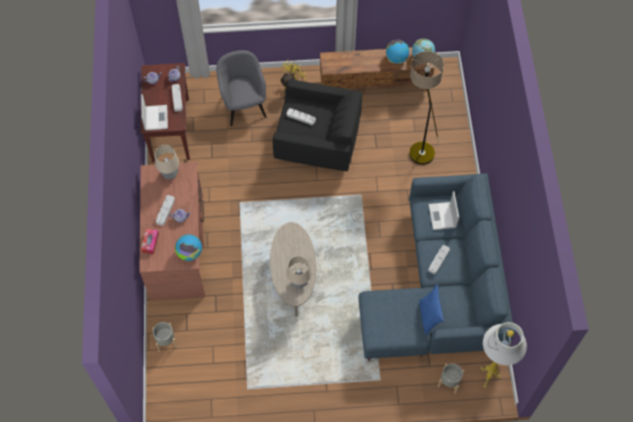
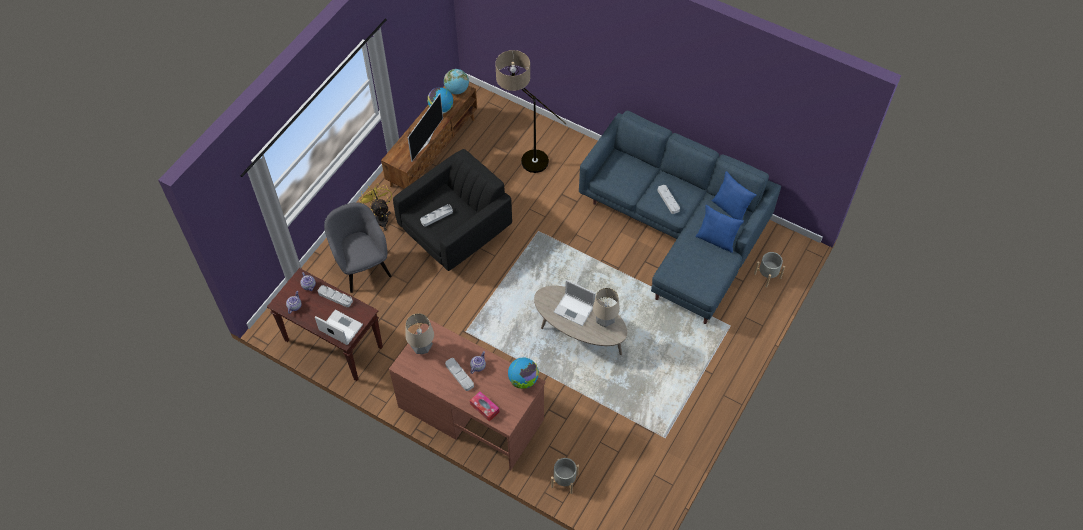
camera: 55 degrees left, 5 degrees down
grey armchair [216,50,266,126] -> grey armchair turned 45 degrees clockwise [324,202,391,293]
laptop [429,191,459,230] -> laptop moved to [554,280,595,326]
white floor lamp [481,322,527,388] -> none
none -> television [407,93,443,162]
none -> blue pillow [712,171,756,220]

